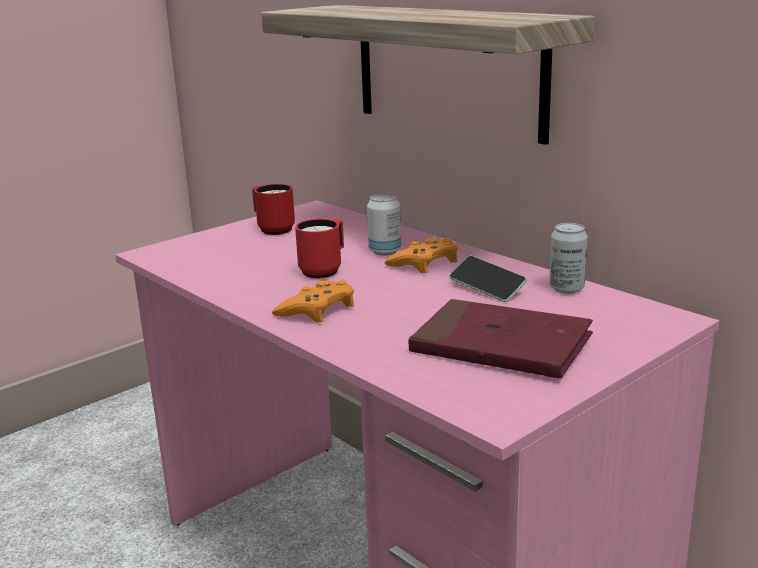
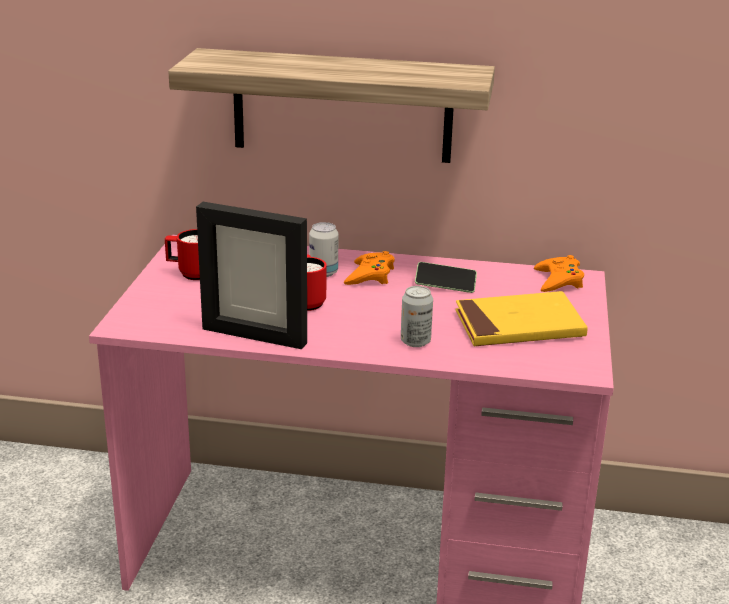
camera: 40 degrees left, 5 degrees up
orange game controller [272,280,354,322] -> orange game controller moved to [534,255,584,292]
red book [408,299,593,378] -> yellow book [455,291,588,346]
can [549,223,588,294] -> can moved to [401,286,433,347]
none -> picture frame [196,202,307,349]

